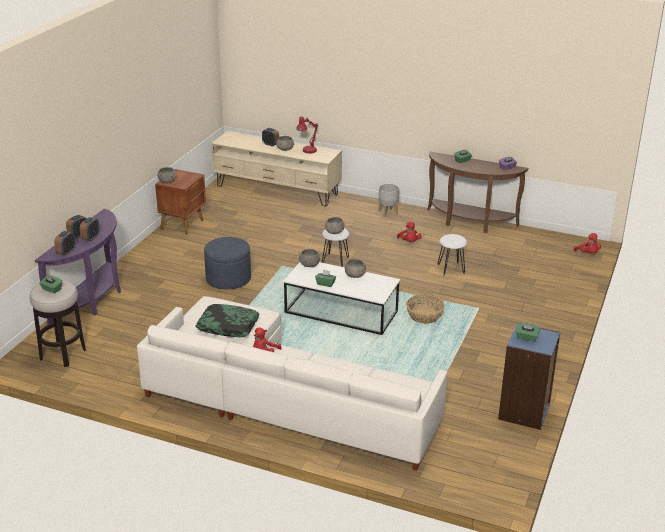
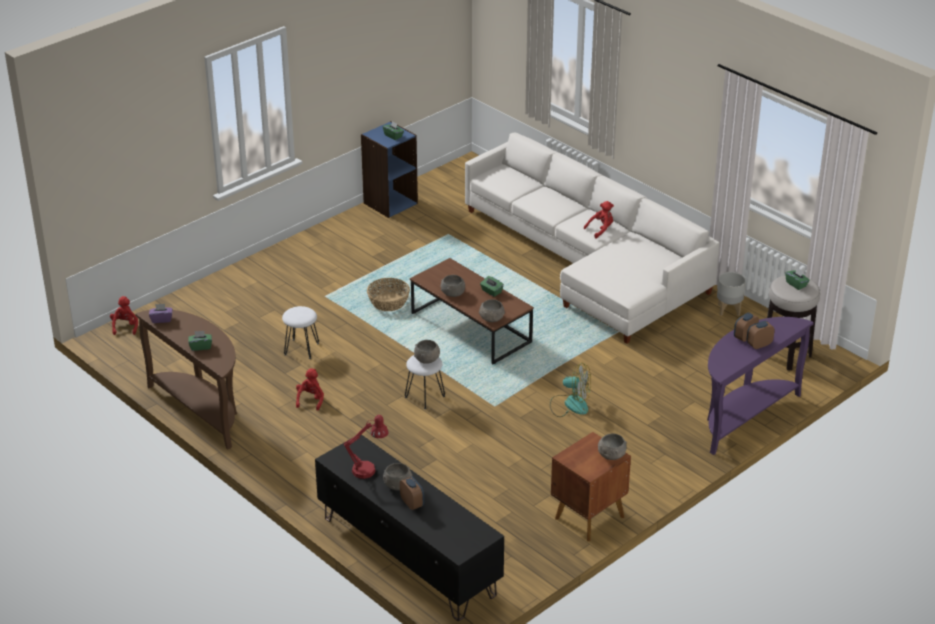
camera: 155 degrees left, 5 degrees up
alarm clock [54,231,75,255] -> none
pillow [196,304,259,337] -> none
blue ottoman [204,237,251,289] -> fan [550,363,591,417]
beige tv stand [211,131,342,207] -> black tv stand [315,435,504,621]
white coffee table [283,262,400,335] -> brown coffee table [410,258,534,364]
grey planter [378,183,399,217] -> grey planter moved to [717,272,746,316]

